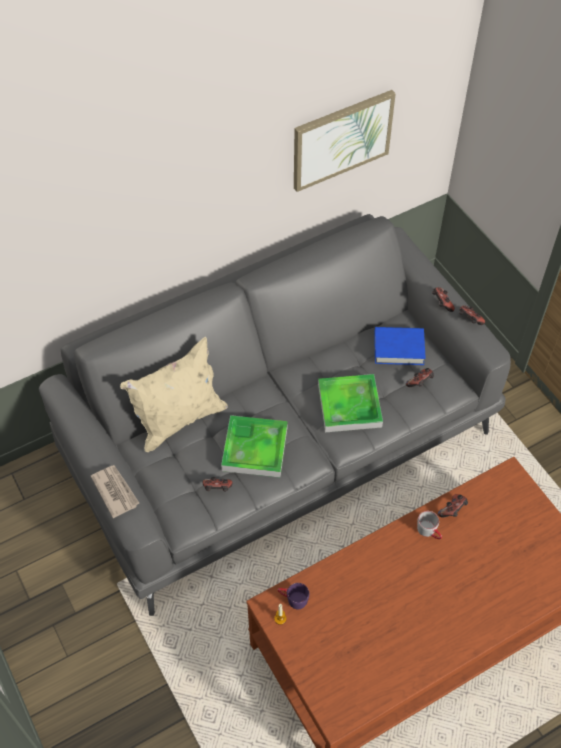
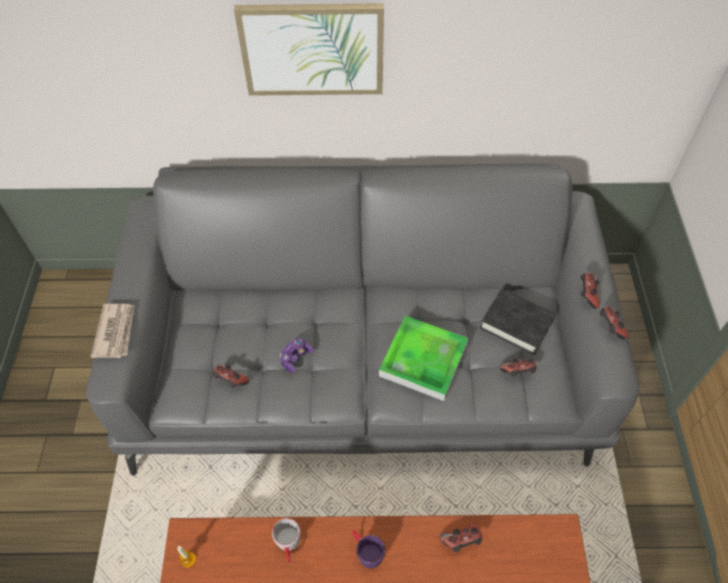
camera: 30 degrees right, 0 degrees up
beige pillow [120,337,228,452] -> none
tray [221,415,288,477] -> game controller [280,338,314,373]
purple mug [278,583,309,609] -> purple mug moved to [352,531,385,568]
picture [294,90,396,192] -> picture moved to [234,3,384,96]
blue book [374,327,426,365] -> black book [480,289,556,355]
grey mug [417,511,442,539] -> grey mug moved to [272,518,301,562]

